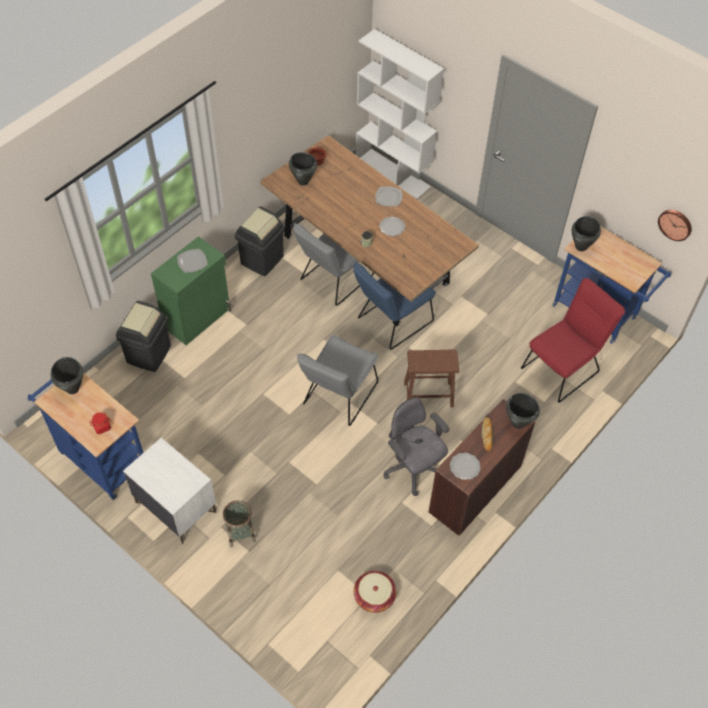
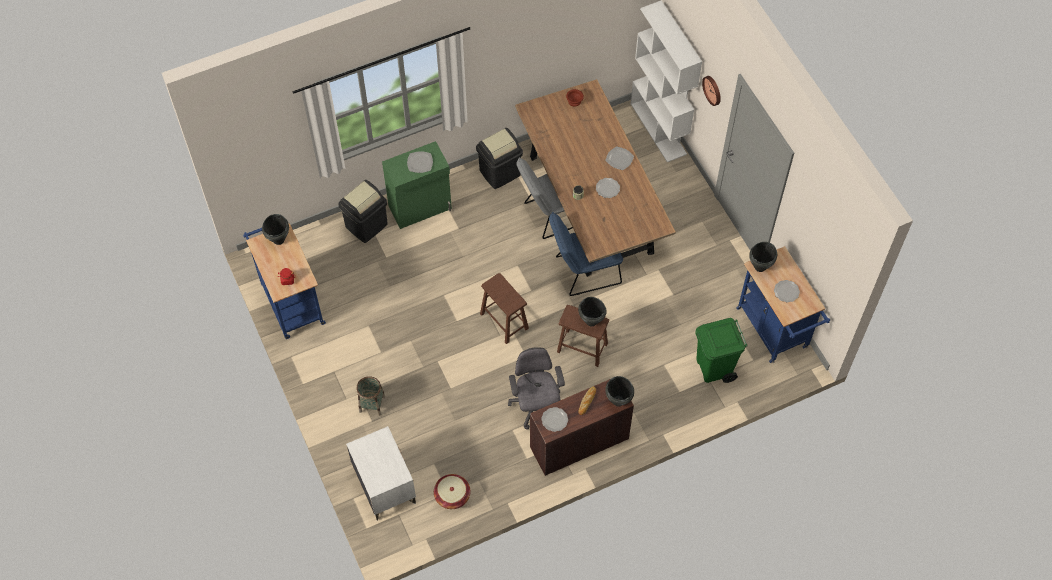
camera: 25 degrees right, 5 degrees up
white nightstand [123,438,216,544] -> white nightstand moved to [346,426,416,520]
black cooking pot [289,152,317,185] -> black cooking pot moved to [578,297,607,327]
grey chair [297,335,378,426] -> brown stool [480,273,529,344]
red chair [521,278,625,403] -> green trash can [695,318,748,383]
wall clock [658,210,692,241] -> wall clock moved to [702,76,721,106]
none -> plate [774,280,800,302]

